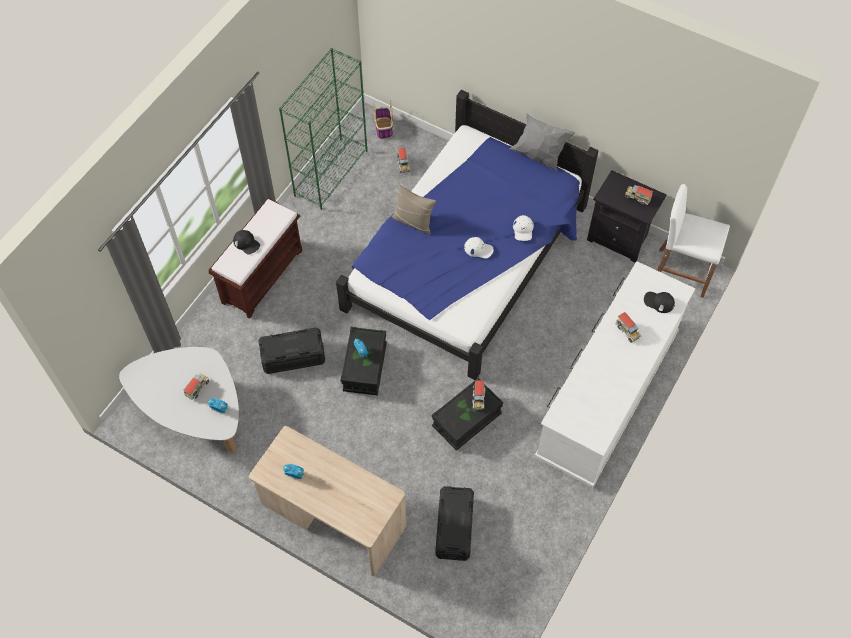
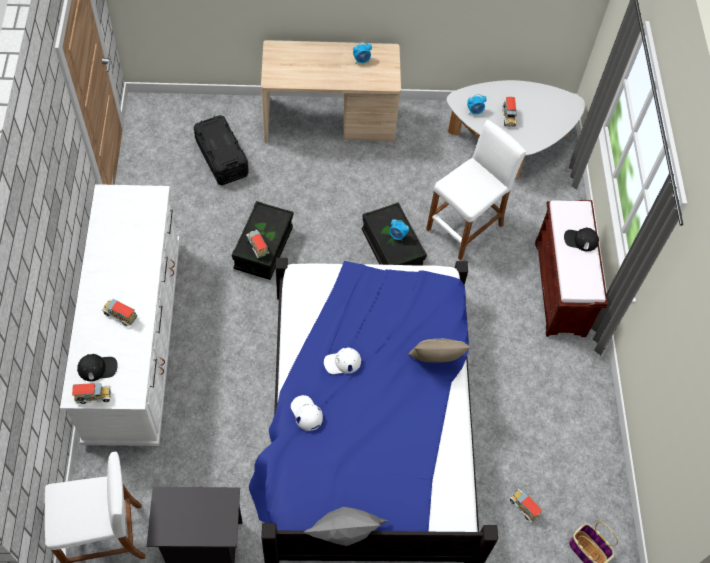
camera: 145 degrees right, 0 degrees up
black storage box [258,327,325,374] -> white stool [426,120,526,260]
green bookcase [279,48,368,210] -> none
toy truck [625,185,653,205] -> toy truck moved to [72,383,111,404]

